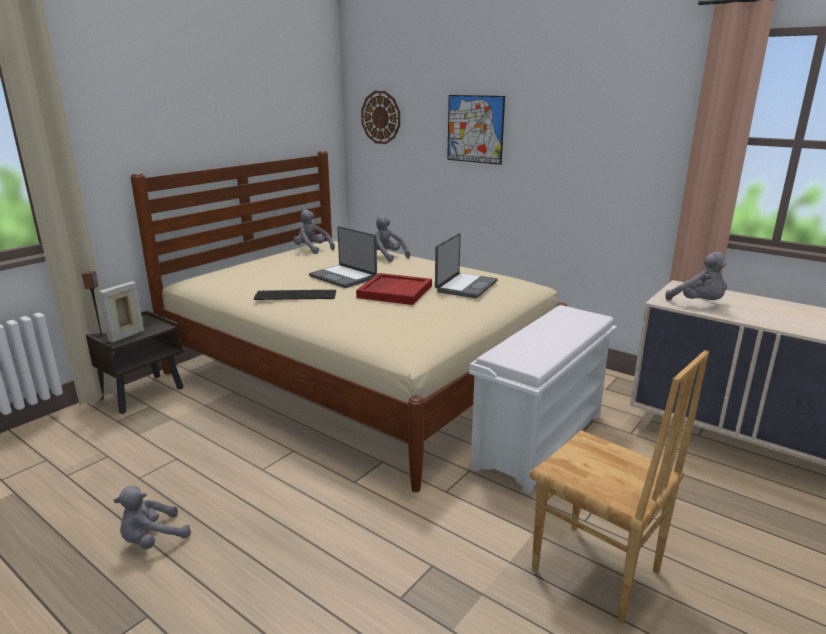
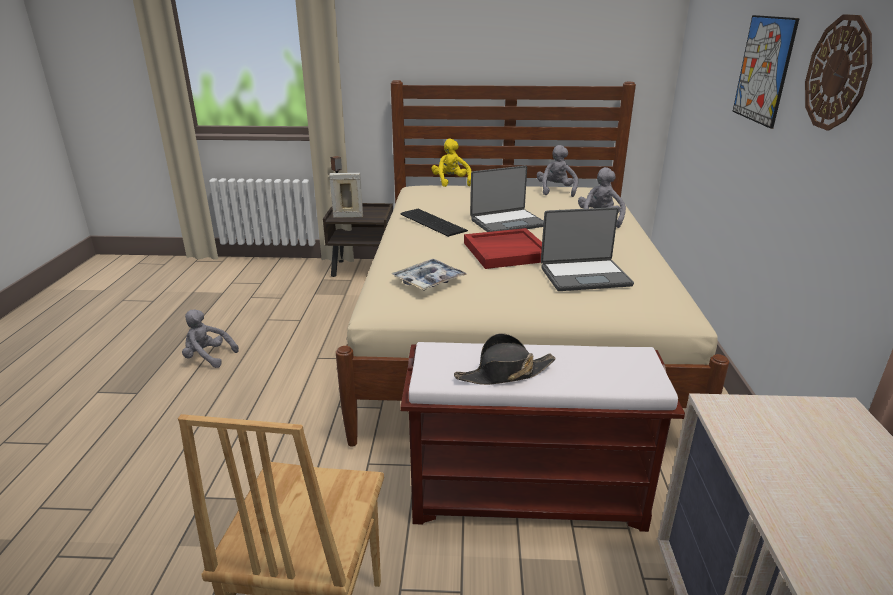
camera: 55 degrees right, 5 degrees up
laptop [309,226,377,288] -> laptop turned 120 degrees counterclockwise [470,166,544,232]
wall clock [361,91,400,144] -> wall clock moved to [805,14,872,131]
white bench [469,305,617,494] -> brown bench [400,342,685,532]
grey plush toy [665,252,727,300] -> none
none -> tray [392,259,467,291]
none -> yellow plush toy [432,139,472,187]
none -> black hat [454,333,556,385]

